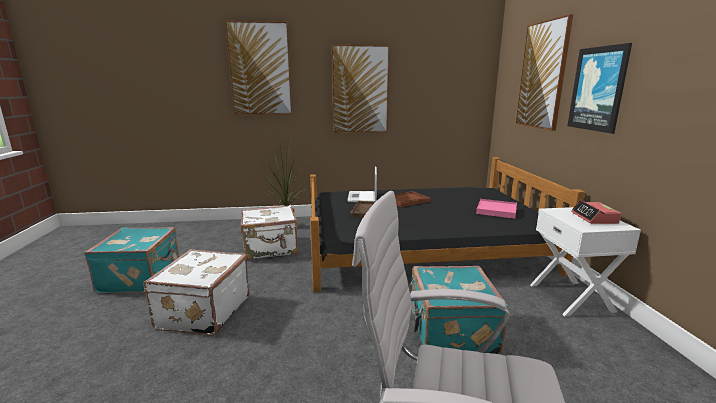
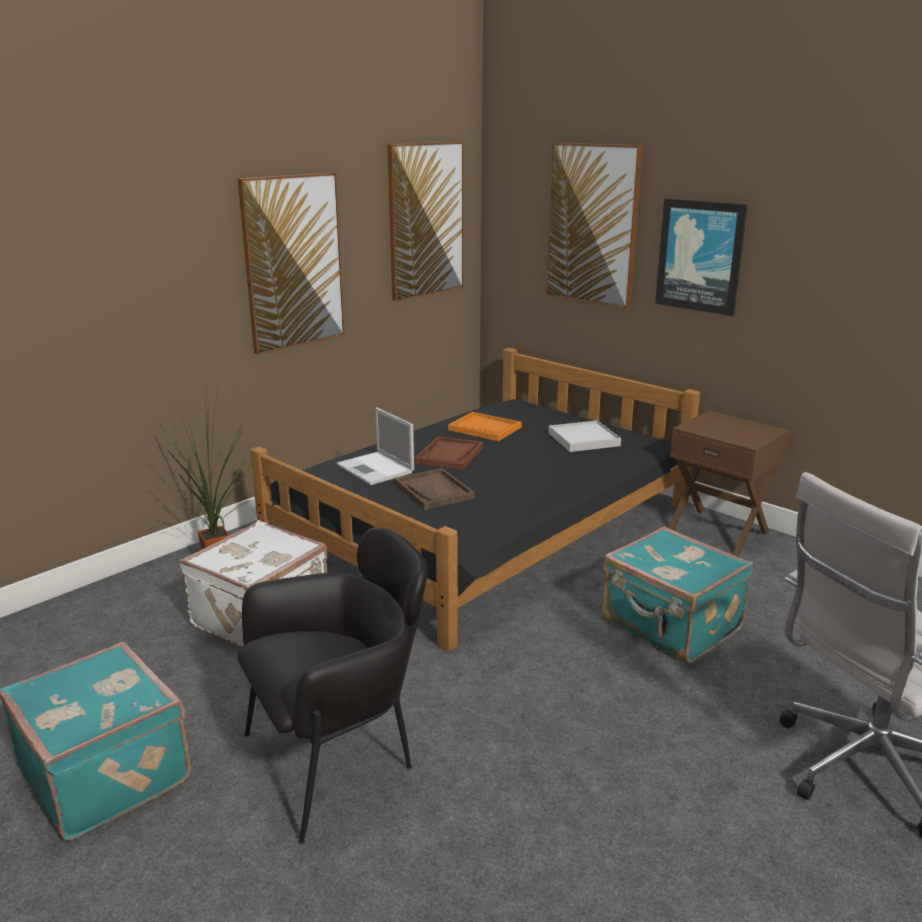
camera: 40 degrees left, 5 degrees up
white suitcase [143,249,249,336] -> black armchair [237,528,428,844]
picture [225,21,292,115] -> picture moved to [387,142,463,302]
pink tray [476,199,517,219] -> white tray [548,420,621,452]
white nightstand [530,207,641,316] -> brown nightstand [669,411,790,556]
alarm clock [571,200,621,224] -> none
none -> orange tray [448,412,522,441]

